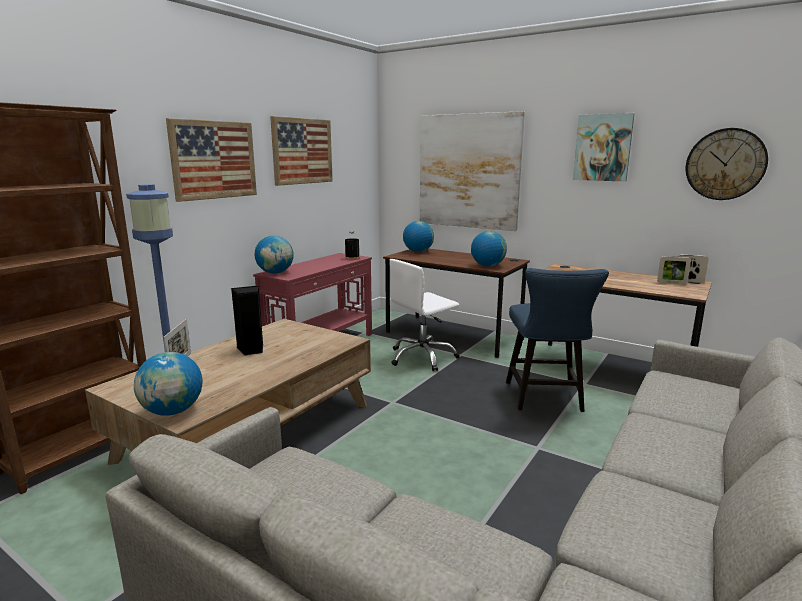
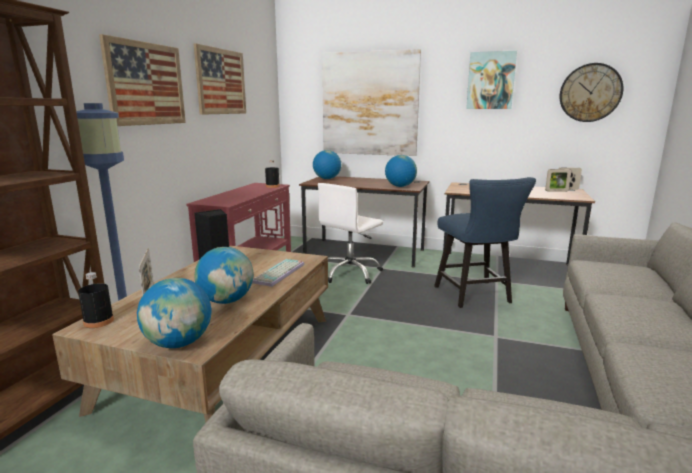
camera: 15 degrees left, 0 degrees up
globe [255,236,294,274] -> globe moved to [194,247,253,304]
none -> black bottle [78,272,114,328]
none -> keyboard [252,259,305,287]

